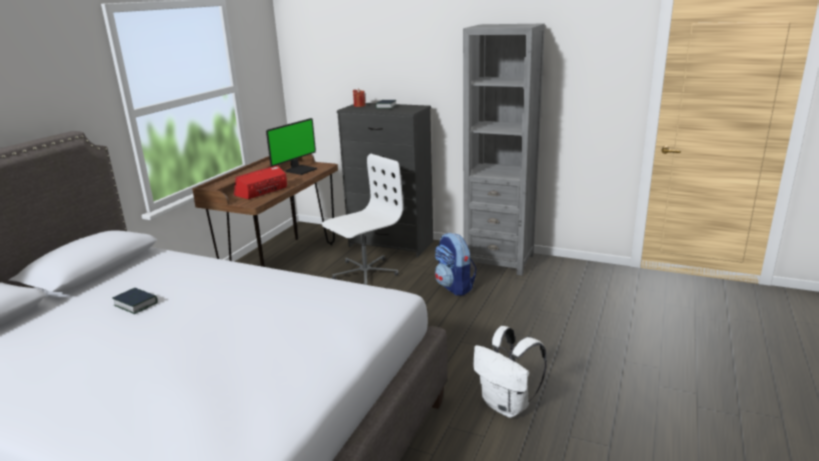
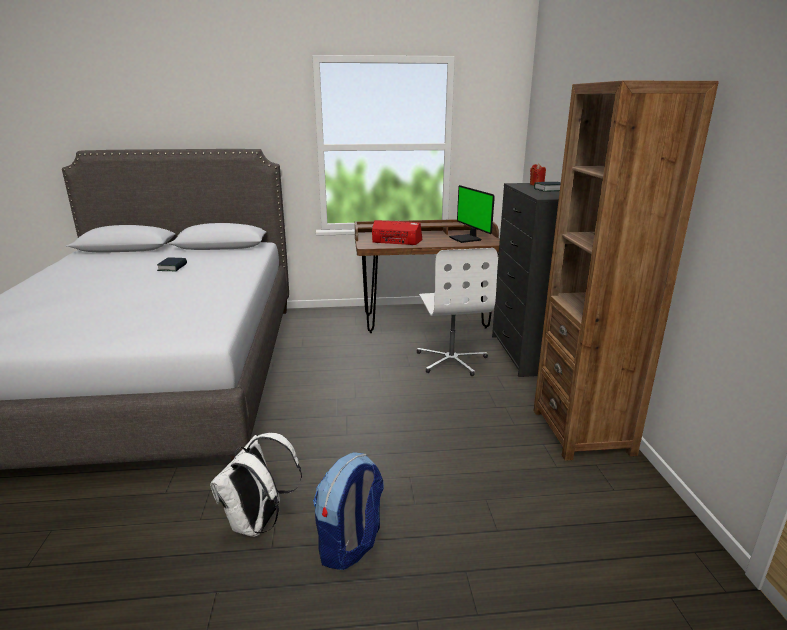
camera: 60 degrees right, 0 degrees up
monitor [266,118,317,175] -> monitor turned 60 degrees clockwise [449,185,495,243]
white office chair [322,154,403,285] -> white office chair turned 60 degrees clockwise [417,248,498,376]
backpack [435,233,477,296] -> backpack moved to [313,452,384,570]
grey bookcase [463,24,545,275] -> brown bookcase [534,81,719,461]

